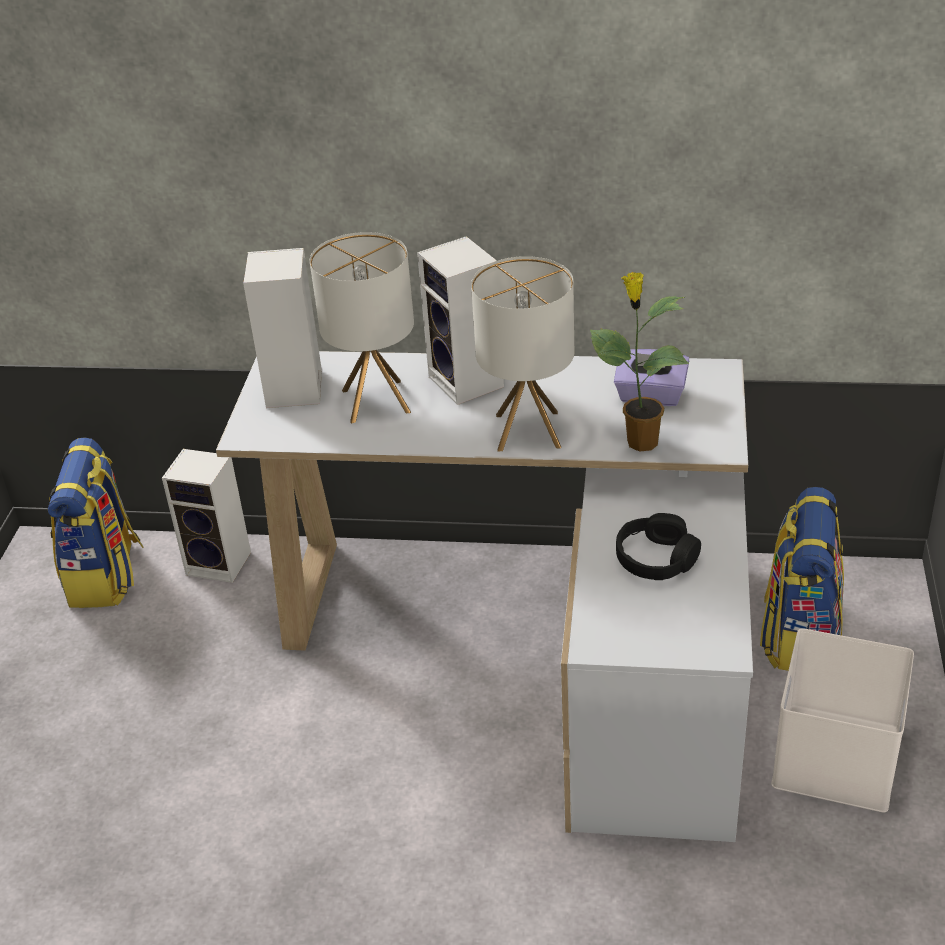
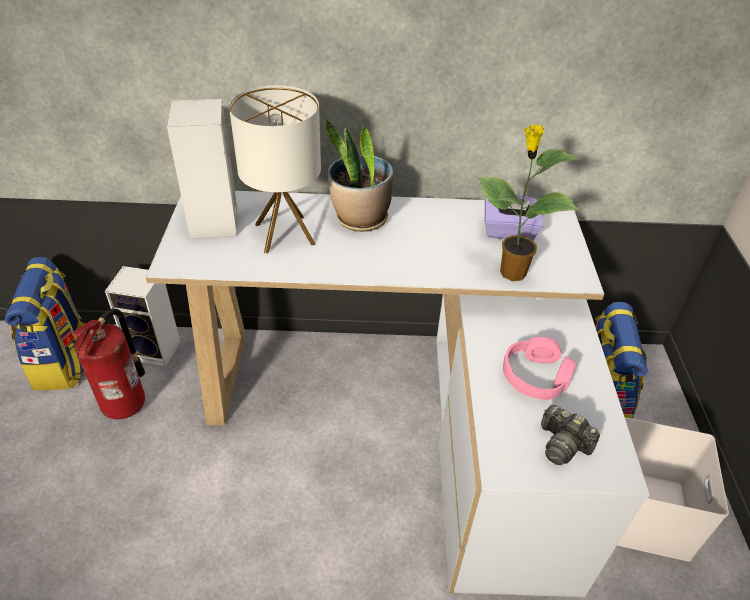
camera: 10 degrees left, 5 degrees up
speaker [417,236,504,405] -> potted plant [326,119,393,232]
table lamp [471,256,574,452] -> none
black headphones [616,513,701,580] -> pink headphones [503,337,577,400]
none -> fire extinguisher [72,308,145,419]
none -> camera [541,405,600,465]

